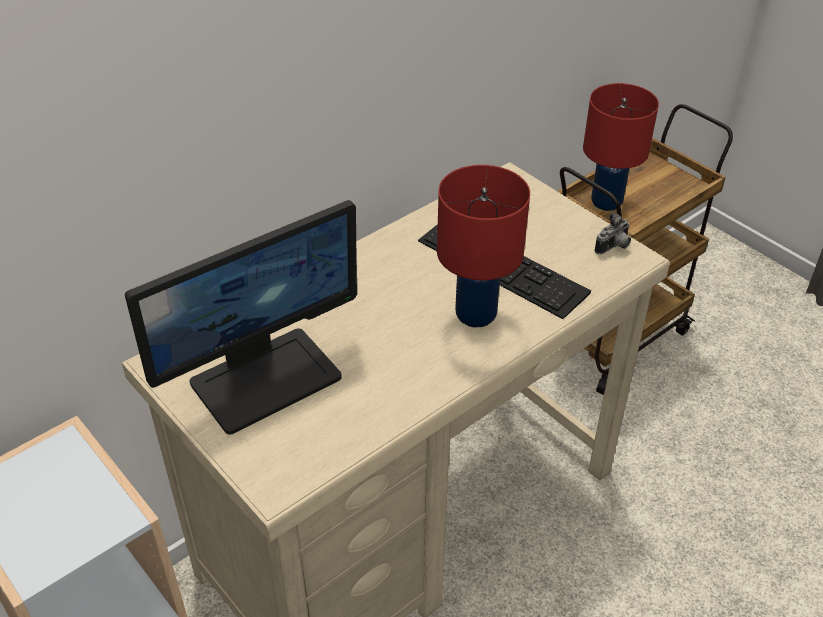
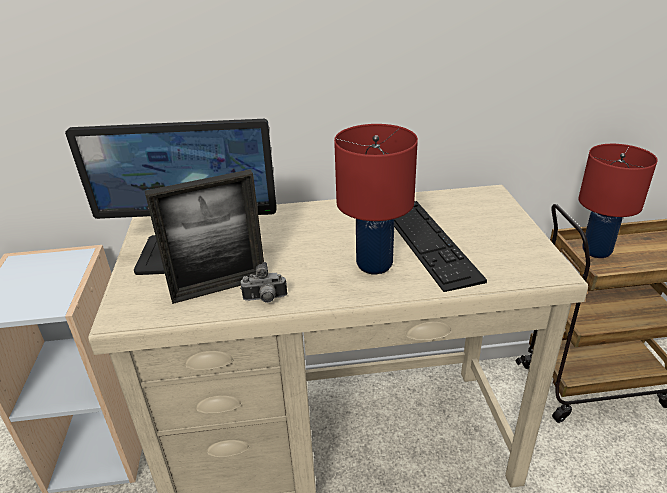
camera: 35 degrees right, 10 degrees down
camera [595,212,631,254] -> camera moved to [240,262,287,303]
none -> picture frame [145,169,264,304]

